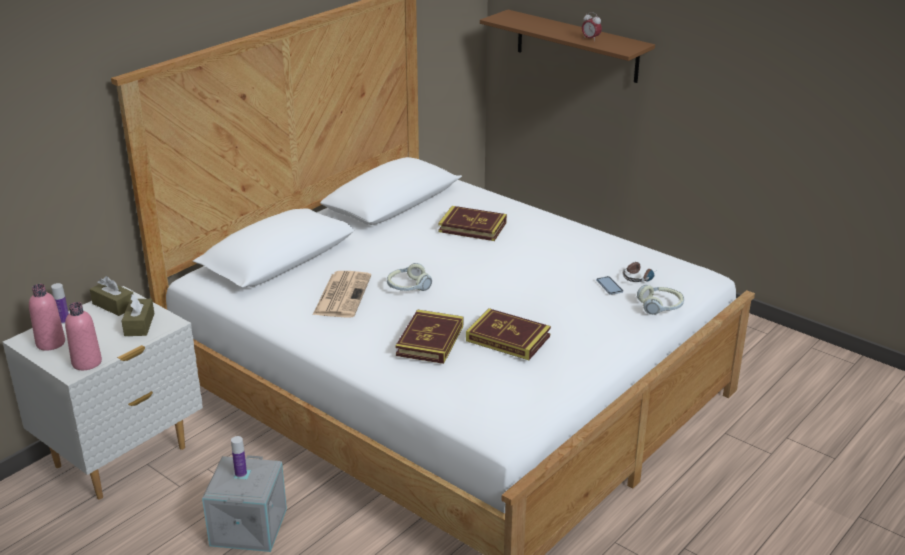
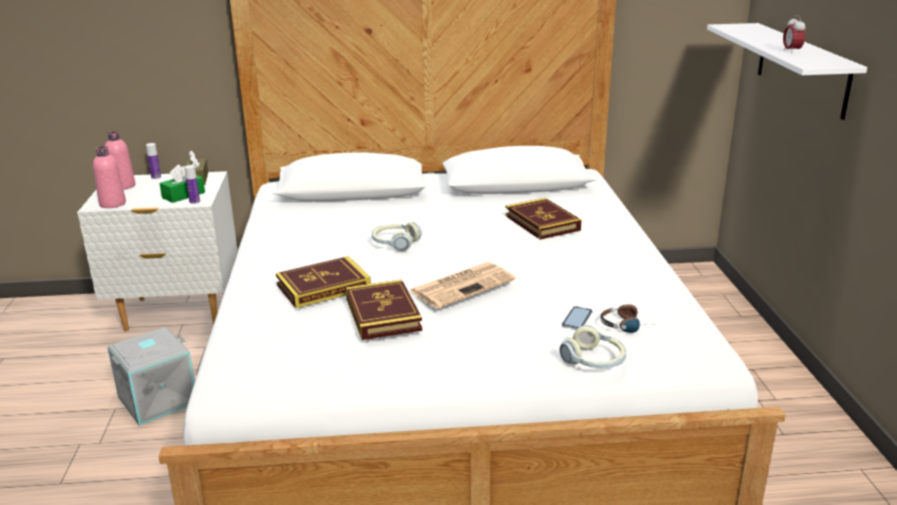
camera: 45 degrees right, 5 degrees down
brown tissue box [122,294,155,336] -> green tissue box [160,165,205,203]
bottle [231,436,247,478] -> bottle moved to [184,165,200,204]
newspaper [313,271,371,318] -> newspaper moved to [410,262,516,309]
brown shelf [480,10,655,83] -> white shelf [707,23,867,120]

